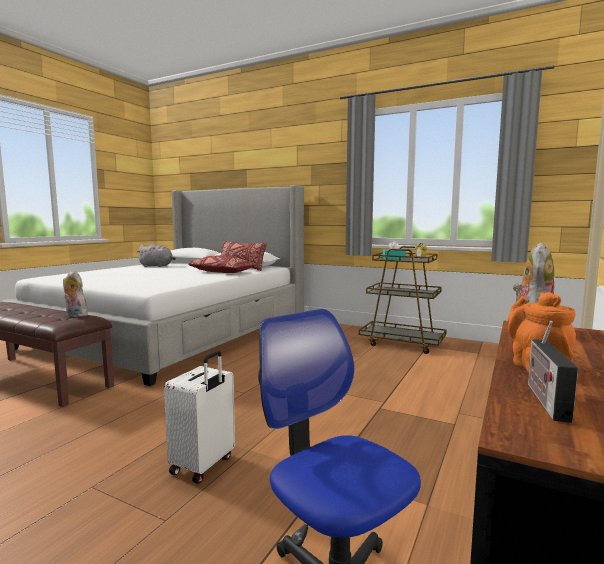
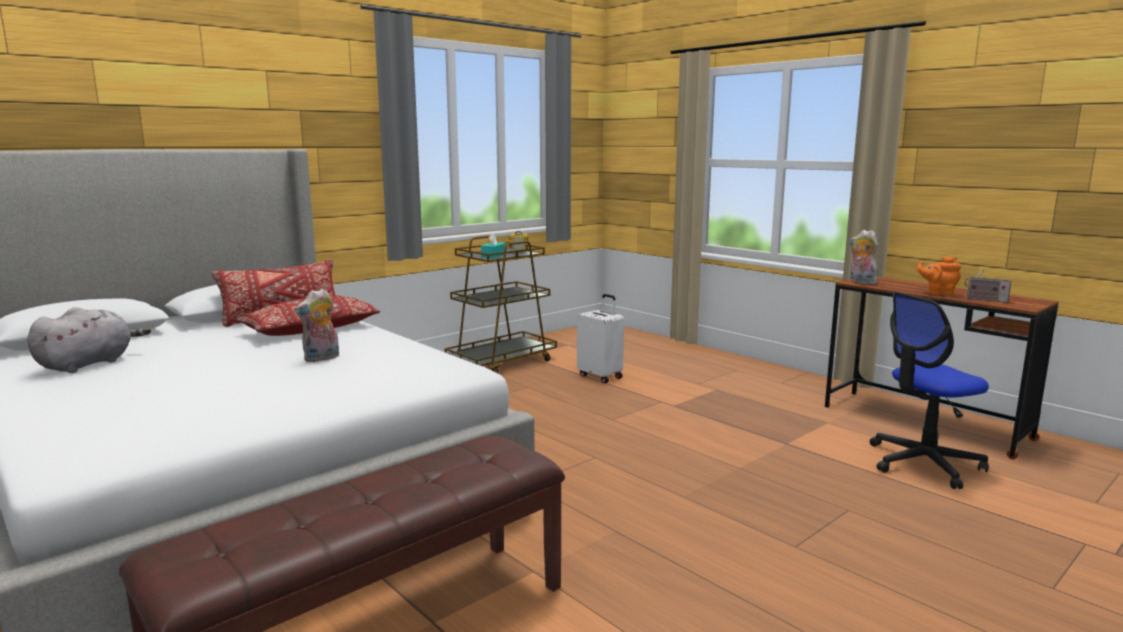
camera: 70 degrees left, 5 degrees up
plush toy [63,271,90,317] -> plush toy moved to [294,288,339,362]
white suitcase [164,351,235,484] -> white suitcase moved to [577,294,624,383]

